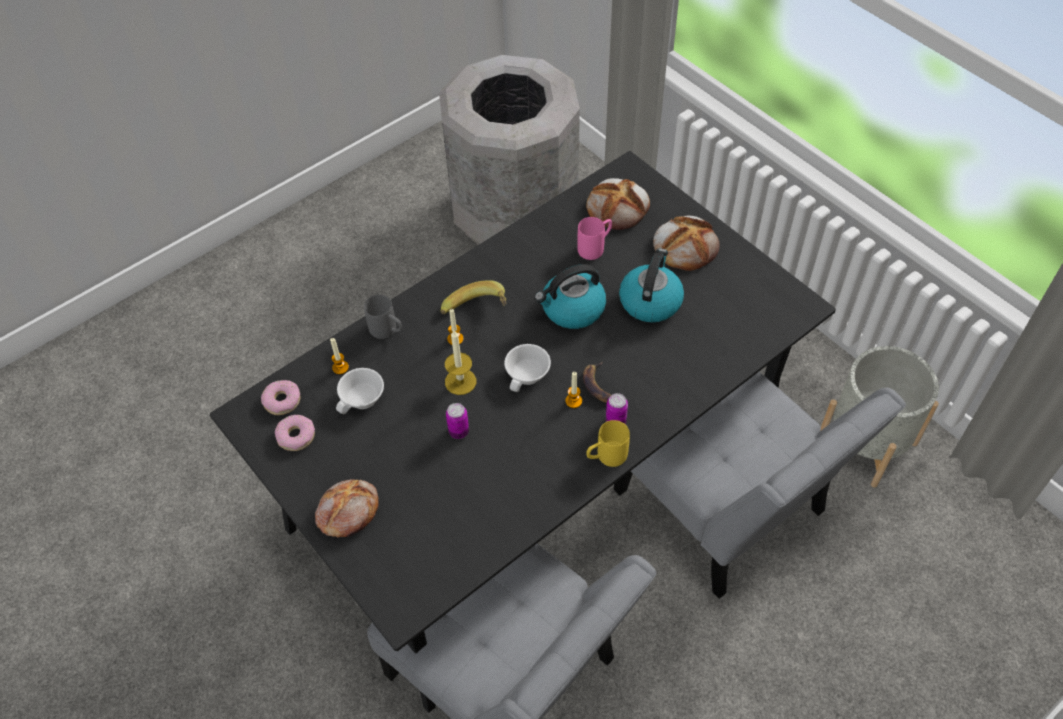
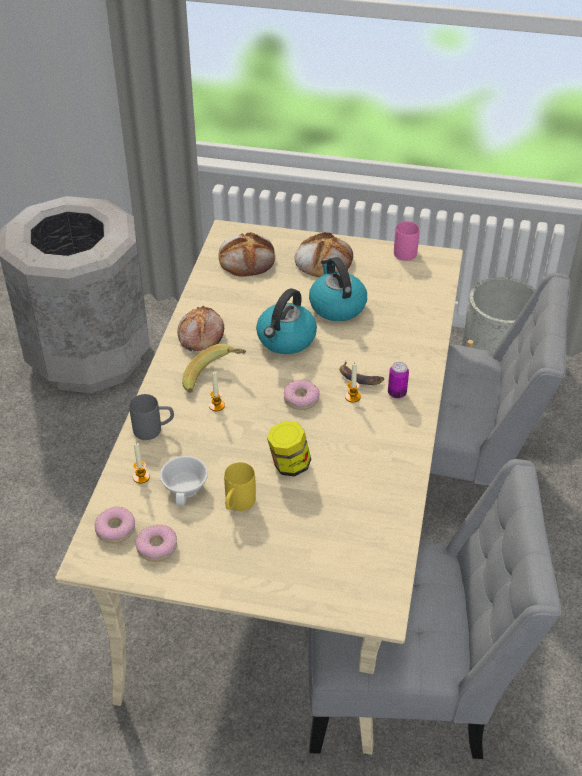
camera: 40 degrees left, 10 degrees down
black dining table [210,151,836,713] -> beige dining table [55,220,463,755]
bread [315,479,379,538] -> bread moved to [177,306,224,351]
candle [445,330,476,395] -> none
can [446,403,469,439] -> jar [267,421,311,476]
white cup [504,344,551,392] -> donut [284,380,320,410]
pink mug [577,217,612,260] -> pink mug moved to [394,220,420,261]
yellow mug [586,420,630,467] -> yellow mug moved to [224,462,256,511]

